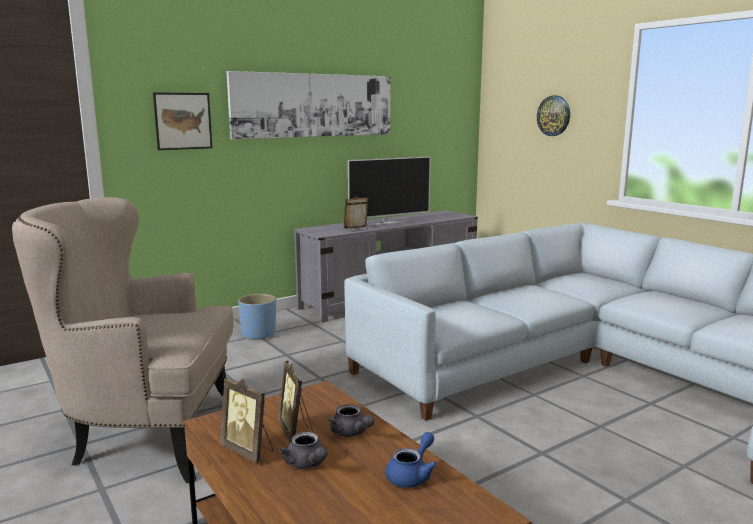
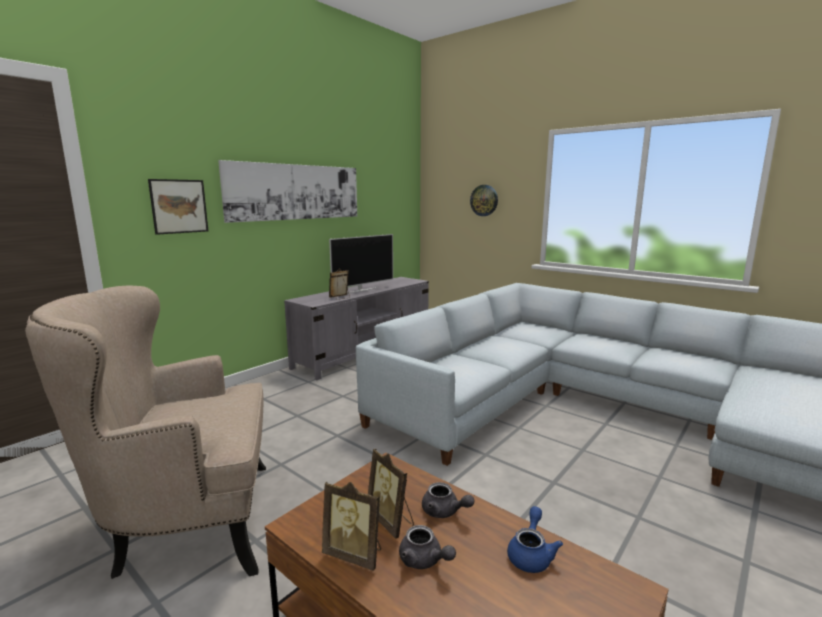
camera: 15 degrees left, 0 degrees up
blue planter [238,294,276,340] -> none

